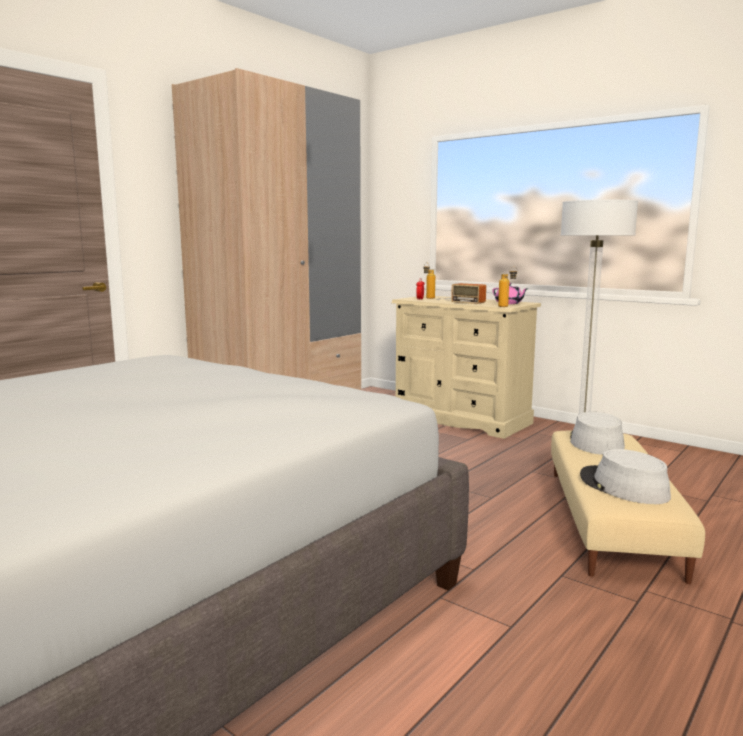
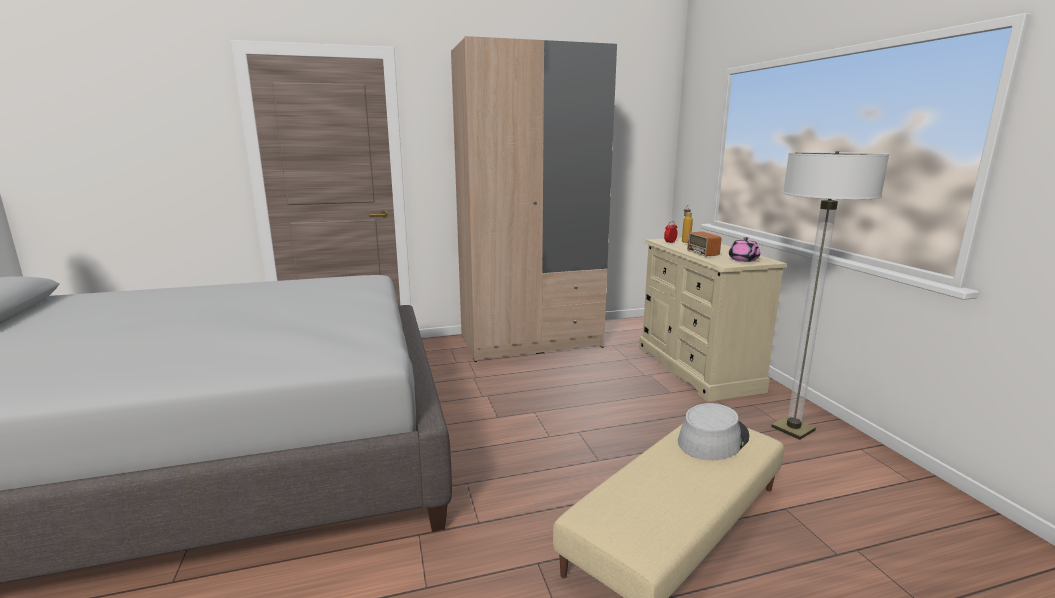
camera: 35 degrees right, 5 degrees up
bottle [498,267,518,307] -> none
grey hat [580,449,671,504] -> none

